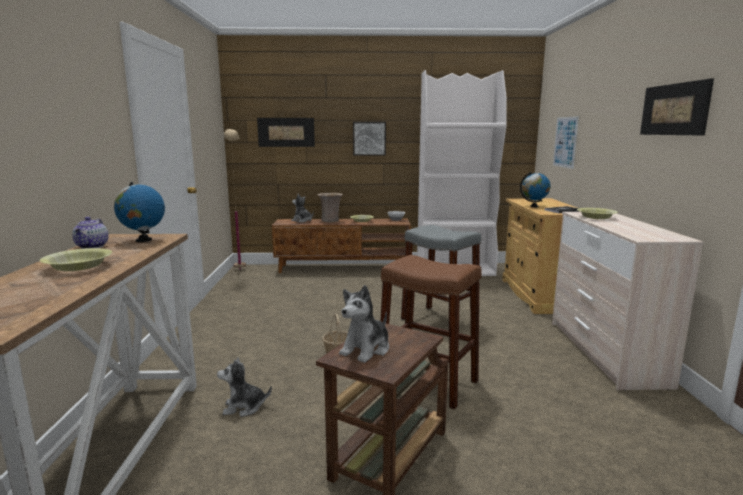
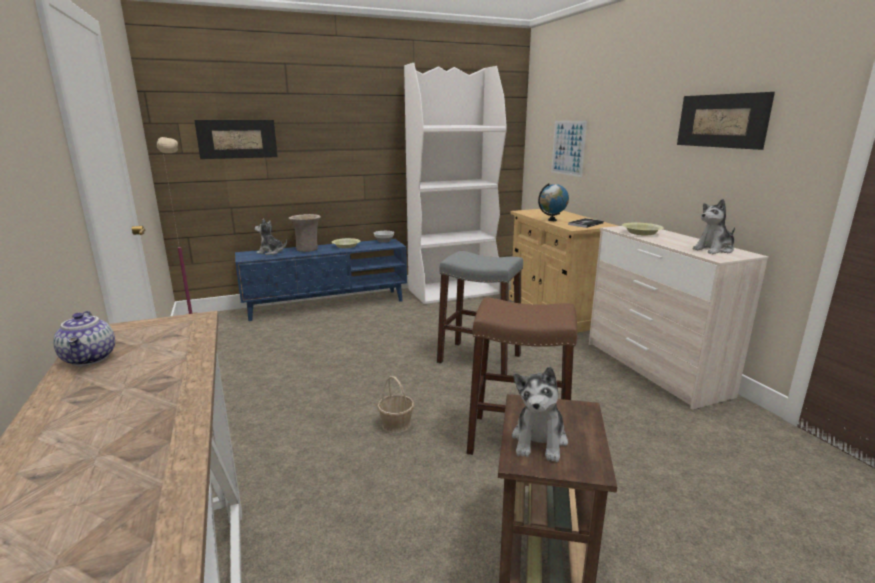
camera: 20 degrees left, 5 degrees up
yellow bowl [40,248,112,271] -> none
globe [114,182,165,242] -> none
plush toy [217,357,272,417] -> plush toy moved to [693,199,735,254]
brown tv stand [272,219,411,273] -> blue tv stand [235,239,407,321]
picture [353,122,386,155] -> none

